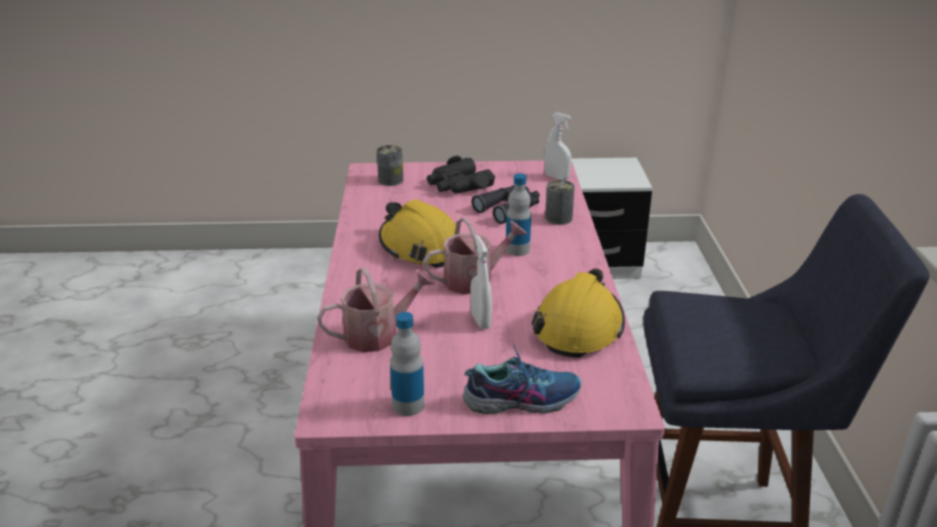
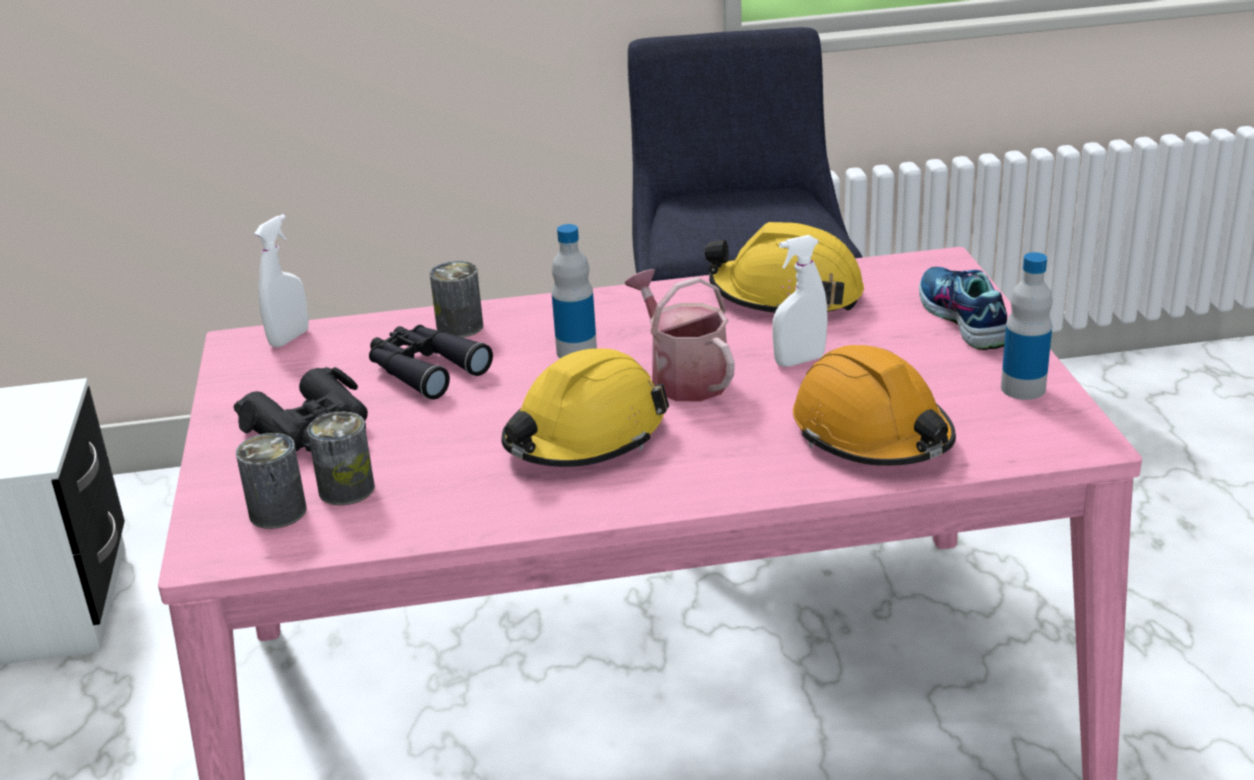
camera: 95 degrees left, 0 degrees up
watering can [317,267,435,352] -> orange hard hat [793,345,956,466]
none -> can [307,412,375,505]

